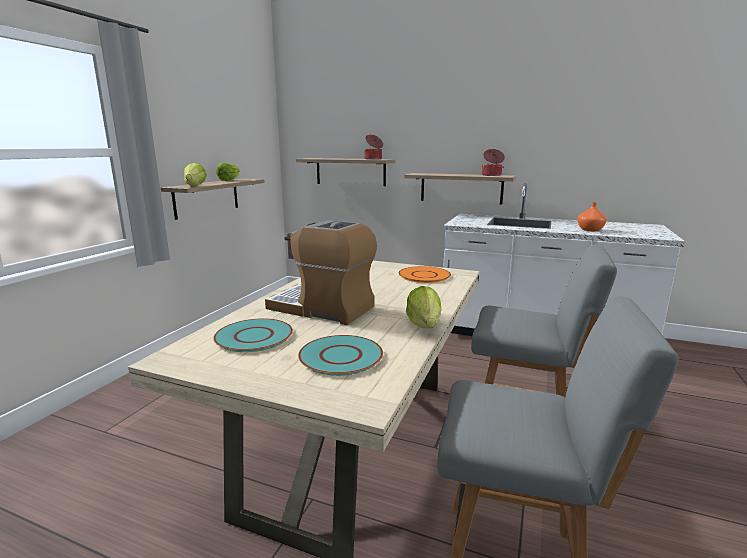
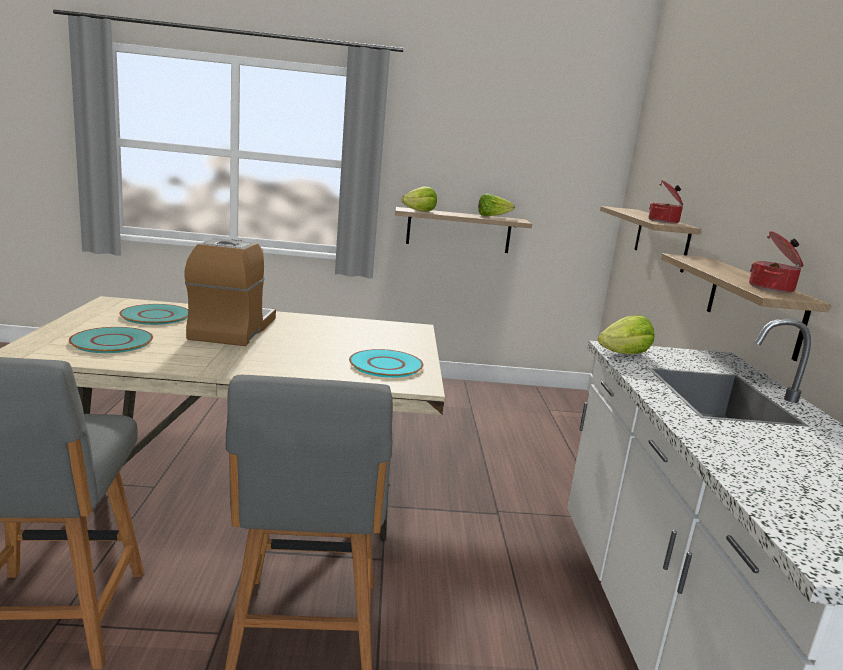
camera: 65 degrees right, 0 degrees up
orange plate [398,266,451,283] -> turquoise plate [349,349,423,378]
lettuce [406,286,442,328] -> lettuce moved to [598,315,654,354]
orange vase [577,202,607,231] -> none

